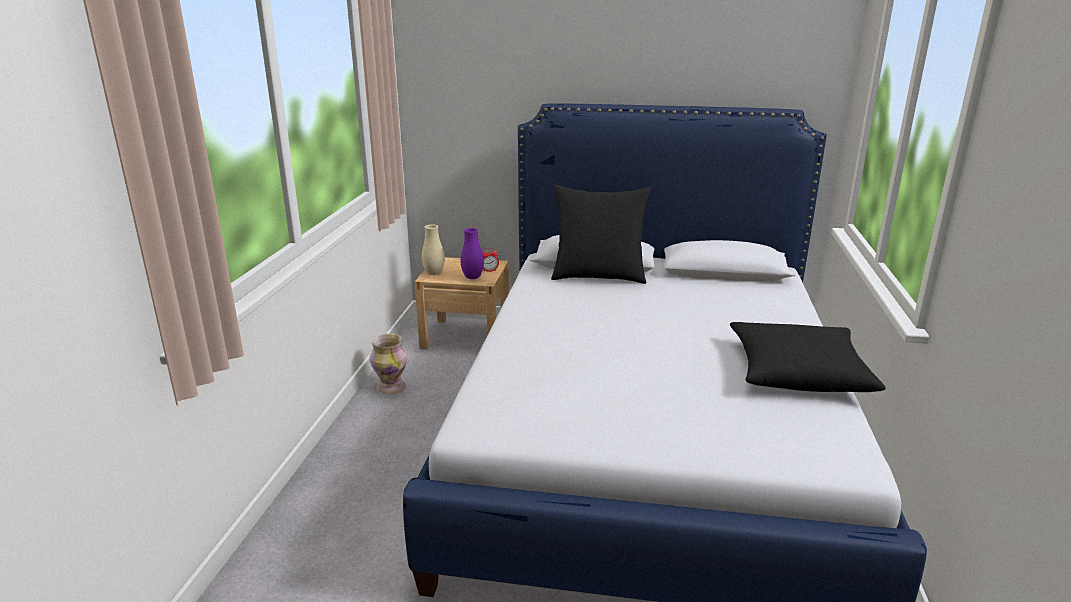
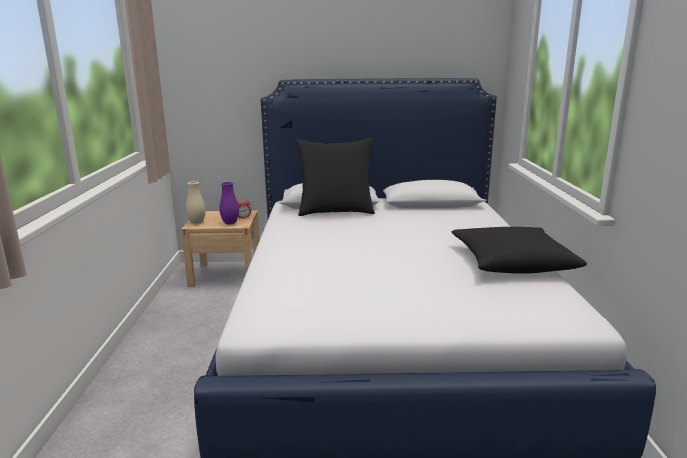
camera: 10 degrees left, 5 degrees down
vase [370,334,408,395] -> none

